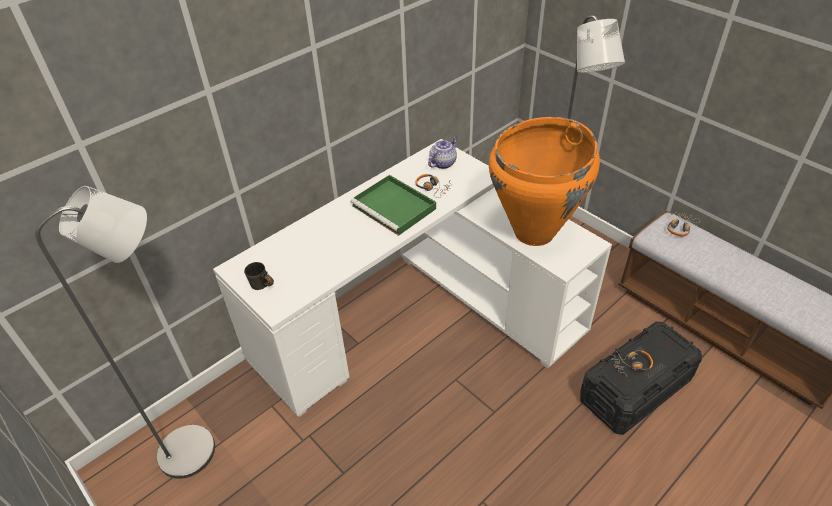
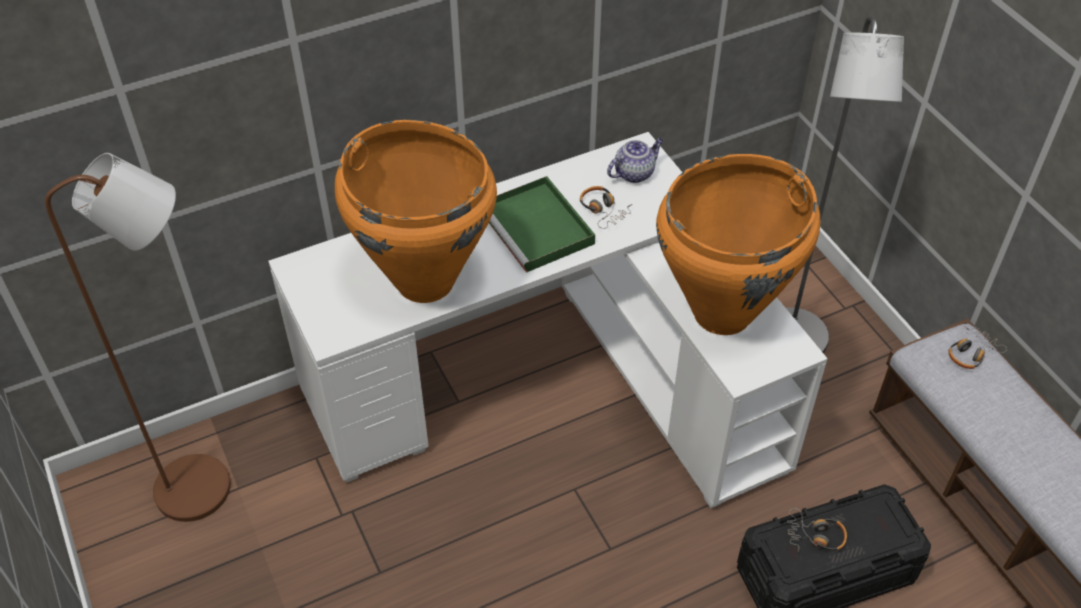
camera: 15 degrees right, 5 degrees up
grey floor lamp [35,186,215,479] -> brown floor lamp [45,153,231,522]
grey mug [244,262,274,290] -> none
none -> orange vase [335,120,497,303]

